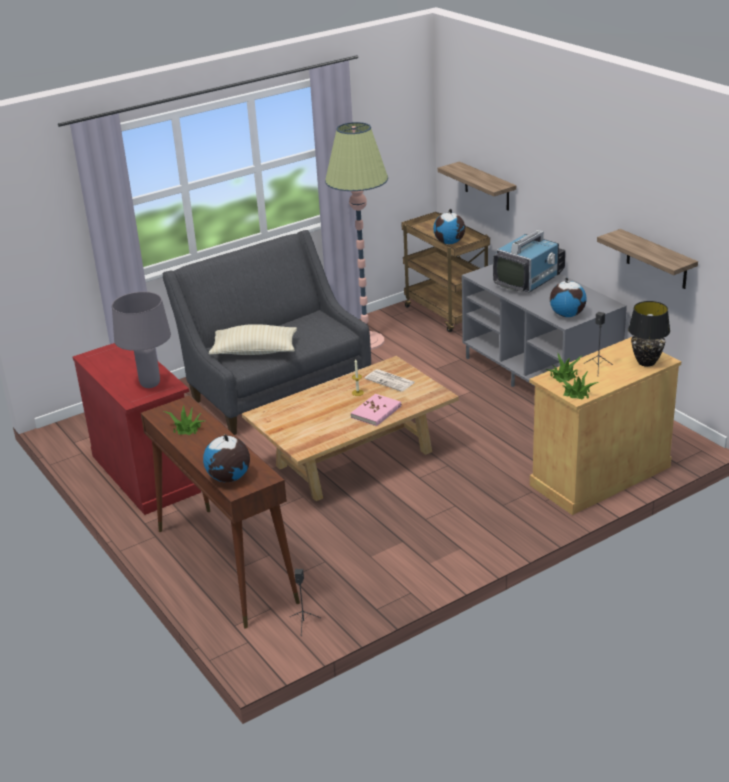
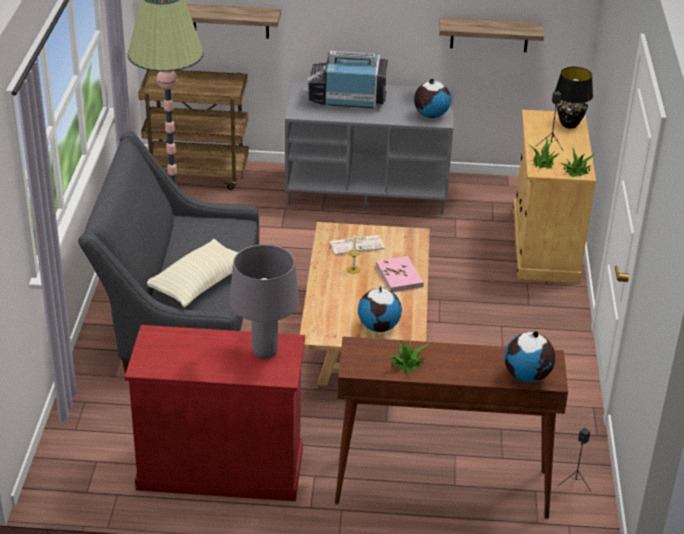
camera: 55 degrees left, 5 degrees up
globe [433,209,465,244] -> globe moved to [358,286,402,332]
television [493,230,565,292] -> television turned 75 degrees counterclockwise [303,51,388,108]

